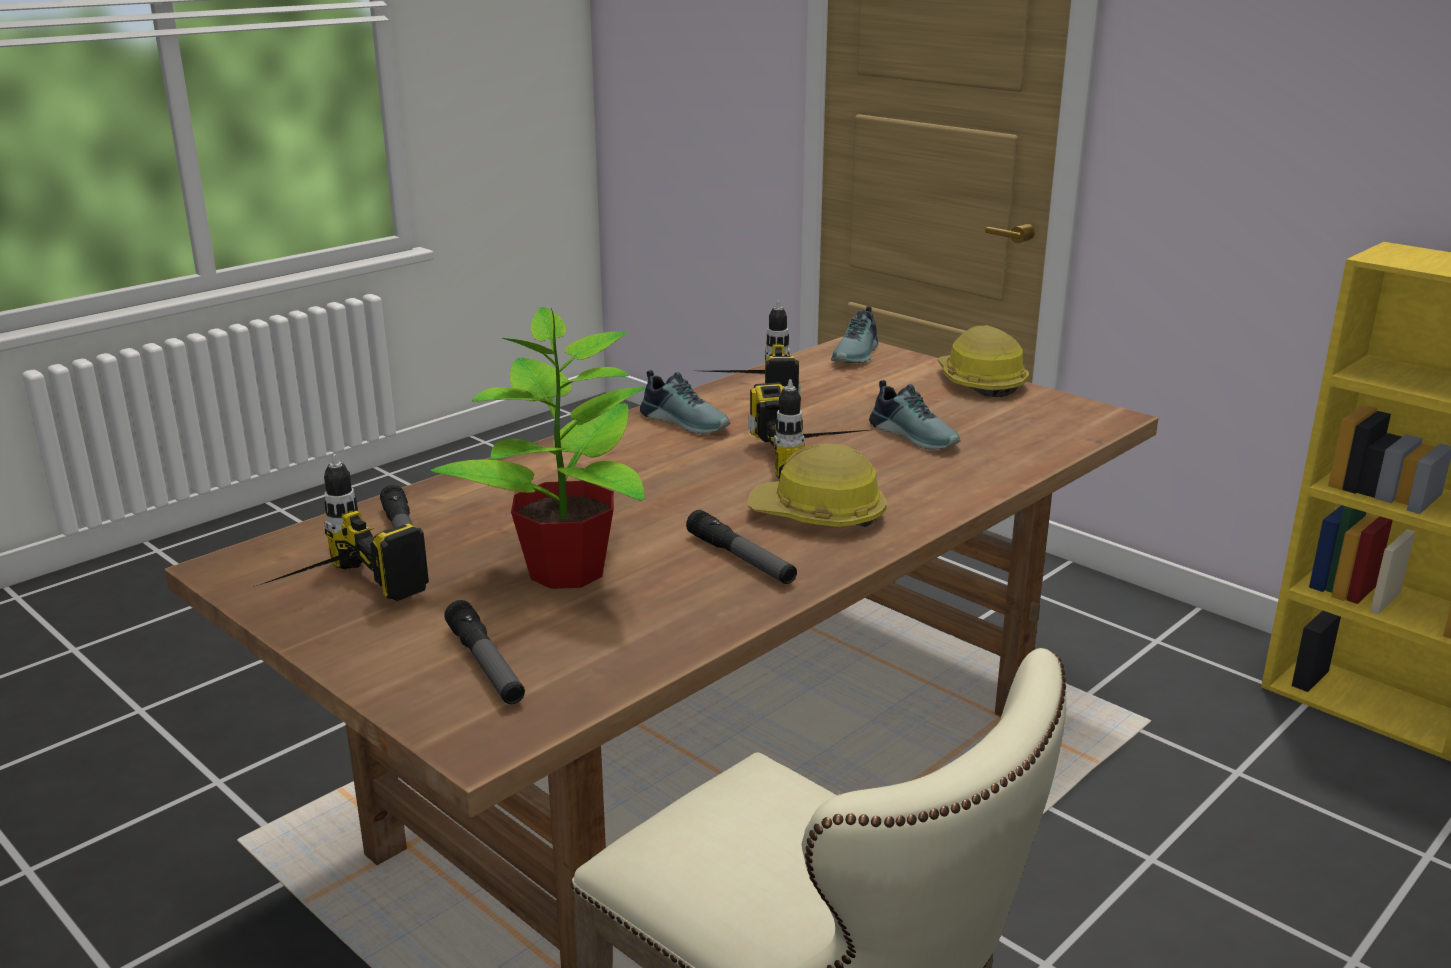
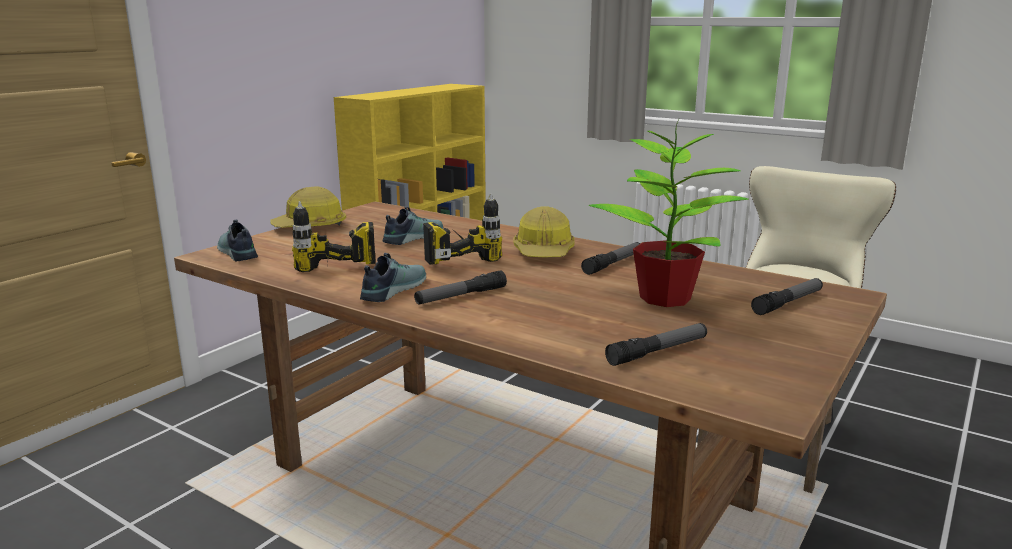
camera: 100 degrees left, 5 degrees down
power drill [254,454,429,601] -> none
shoe [831,306,878,363] -> shoe turned 135 degrees counterclockwise [217,220,258,262]
none -> flashlight [414,270,507,305]

